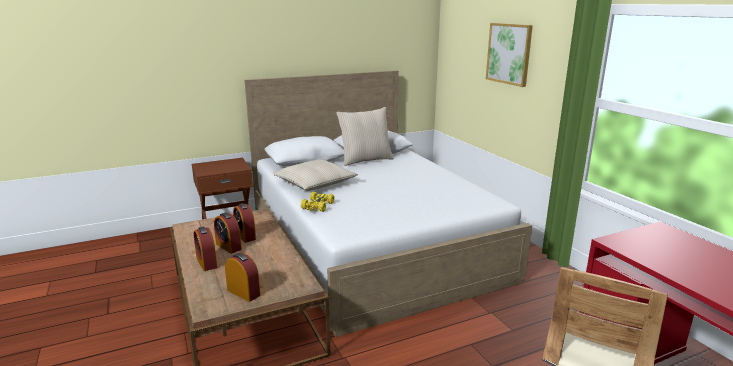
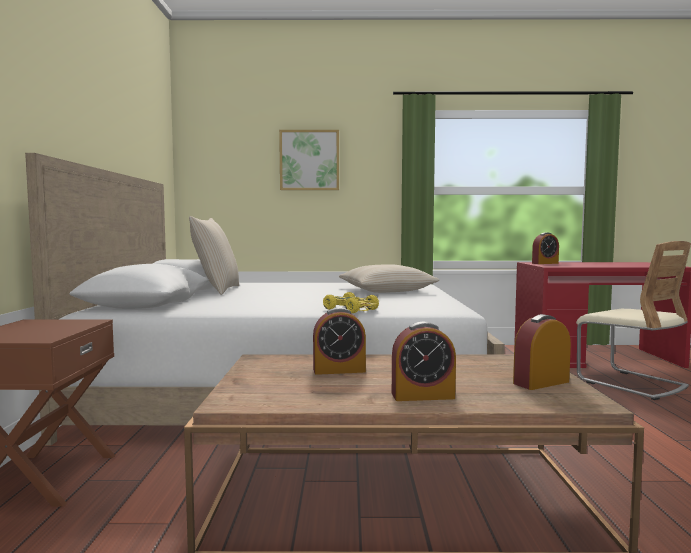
camera: 65 degrees left, 15 degrees down
alarm clock [214,213,242,254] -> alarm clock moved to [532,232,559,264]
beige pillow [272,159,358,191] -> beige pillow moved to [339,264,439,293]

